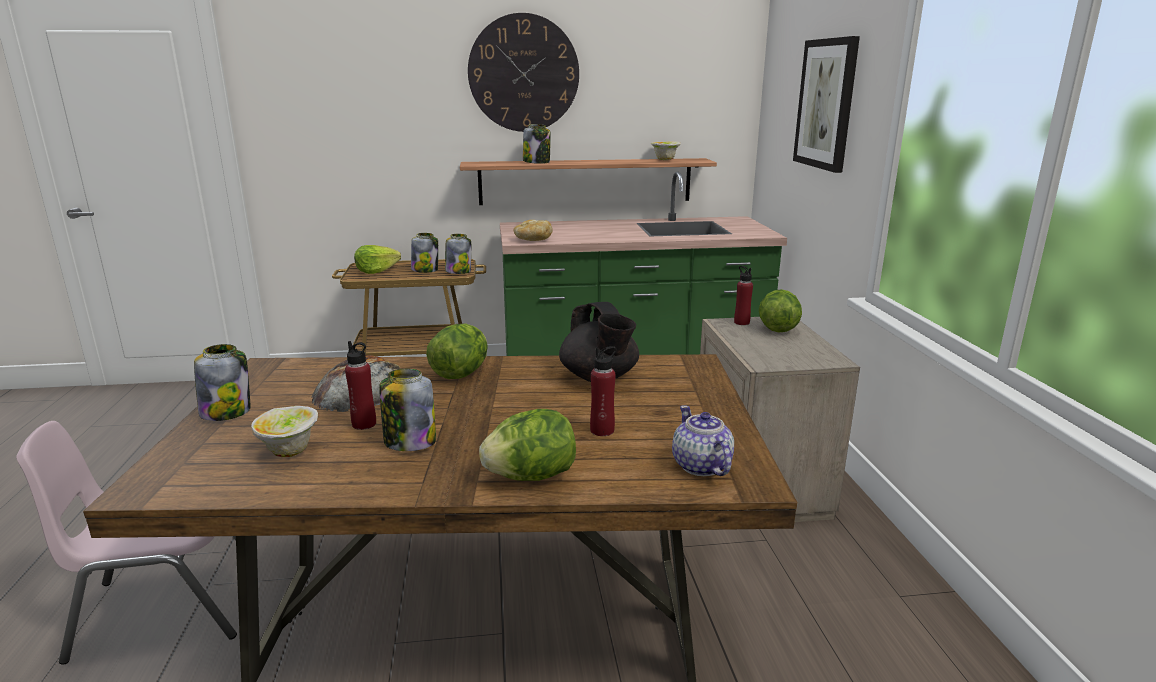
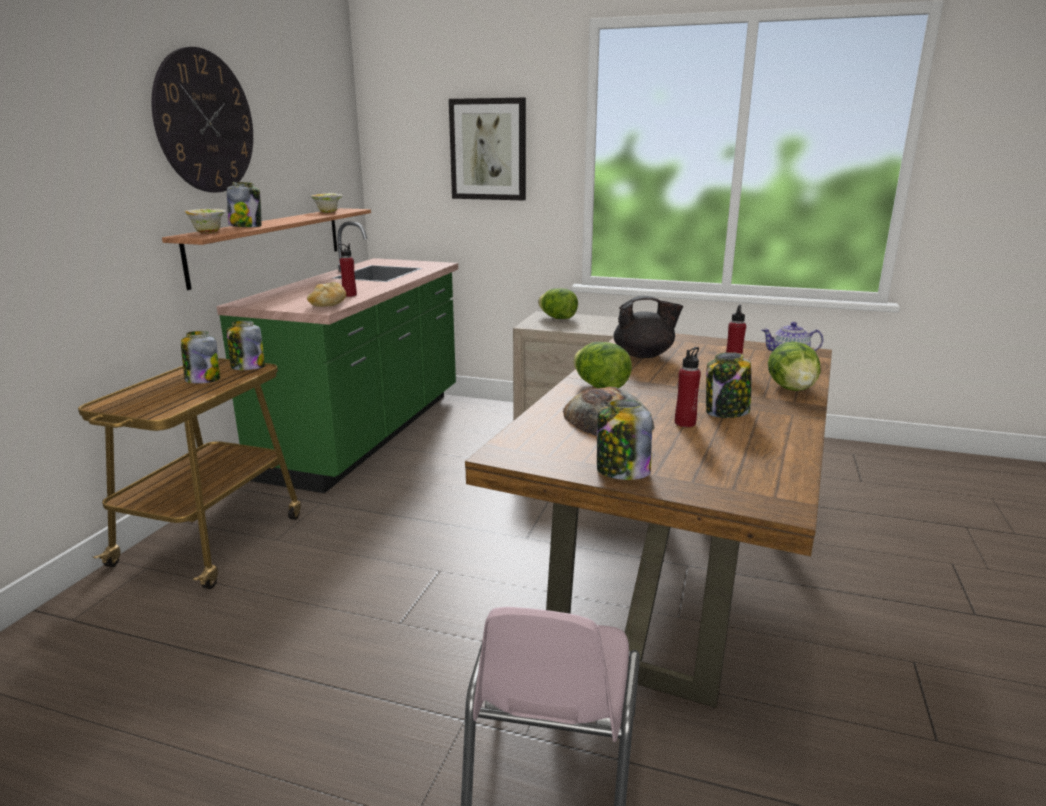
camera: 65 degrees left, 0 degrees up
bowl [251,406,318,457] -> bowl moved to [184,209,226,233]
lettuce [354,245,401,274] -> none
red bottle [734,266,753,325] -> red bottle moved to [338,244,357,297]

